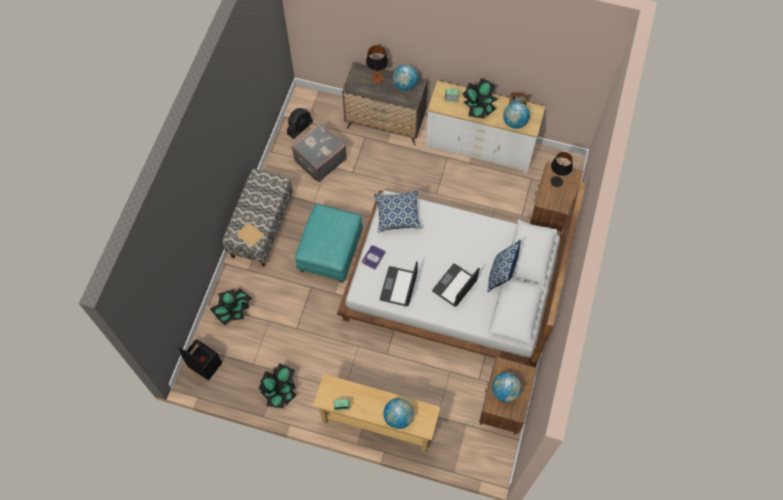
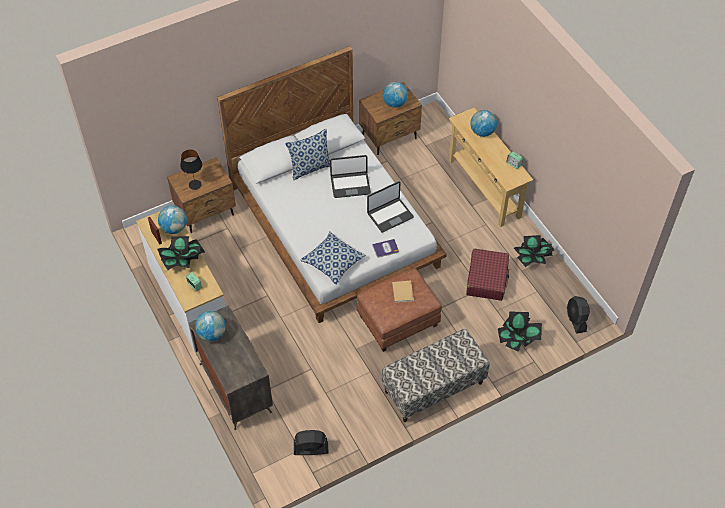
camera: 135 degrees left, 10 degrees down
black storage box [179,339,222,381] -> black fan [567,296,590,334]
beige book [236,222,265,248] -> beige book moved to [392,281,414,303]
grey suitcase [291,122,347,182] -> none
turquoise ottoman [295,204,363,283] -> brown ottoman [356,268,442,352]
table lamp [366,45,388,83] -> none
none -> red suitcase [466,248,509,301]

